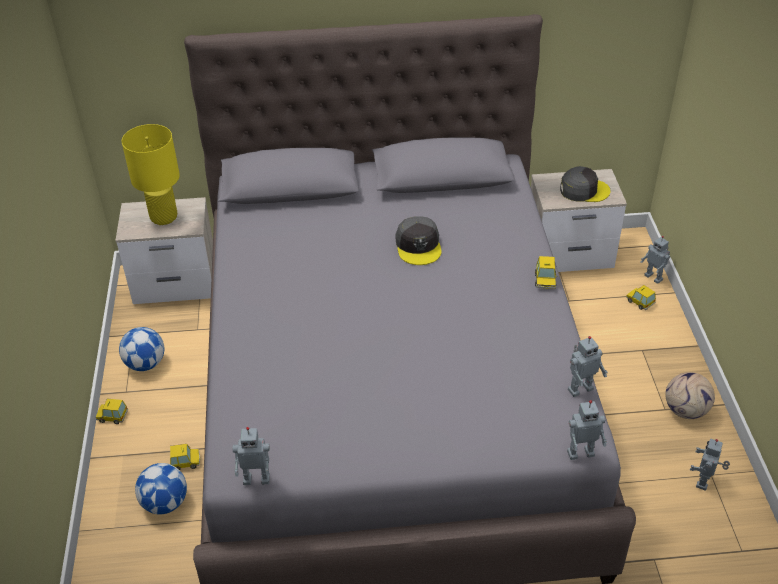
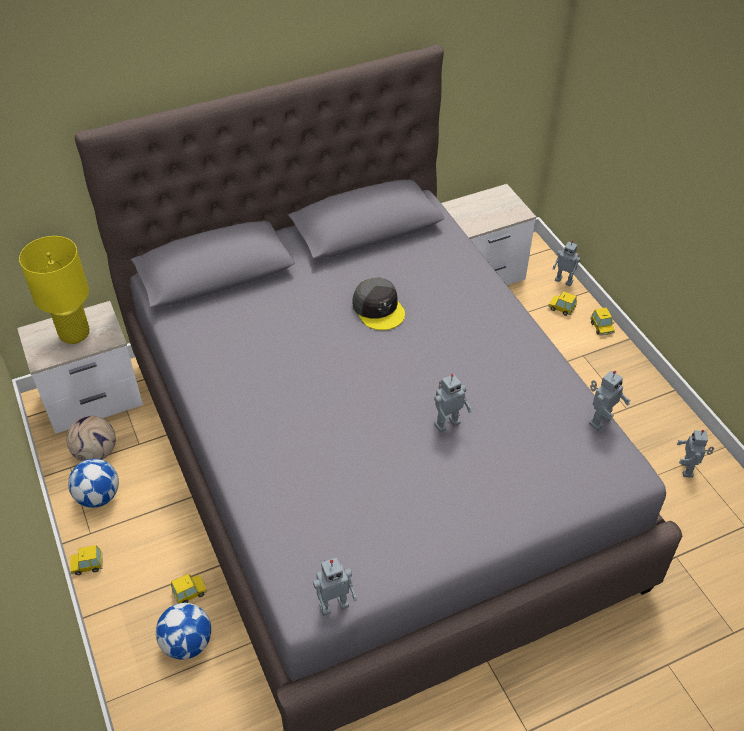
camera: 20 degrees left, 5 degrees up
toy car [535,256,558,289] -> toy car moved to [590,307,615,336]
grey cap [560,166,610,202] -> none
toy robot [567,400,607,460] -> toy robot moved to [434,374,472,433]
football [665,372,715,419] -> football moved to [67,416,116,461]

